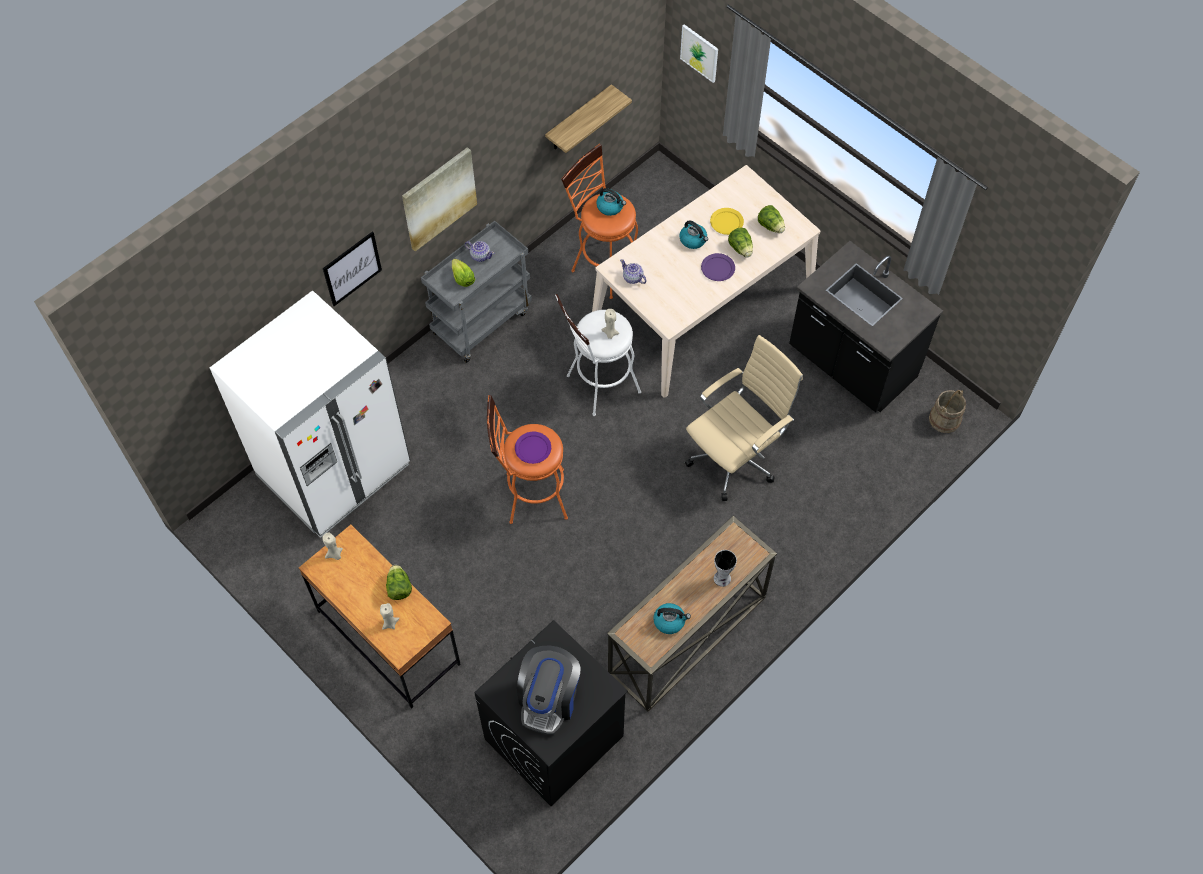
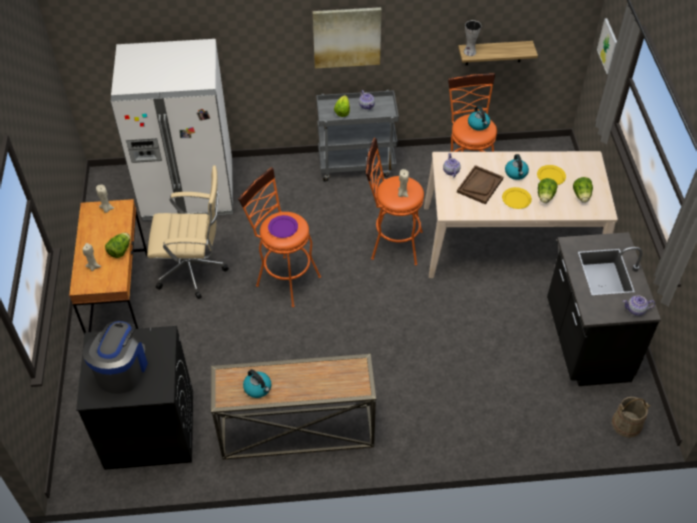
camera: 40 degrees right, 10 degrees down
picture [323,231,382,306] -> none
coffee machine [517,645,581,735] -> coffee machine turned 135 degrees clockwise [82,321,148,394]
white stool [555,294,641,416] -> orange stool [366,138,424,266]
beige office chair [685,335,803,501] -> beige office chair moved to [147,165,229,299]
purple plate [701,253,735,281] -> yellow plate [502,187,532,209]
vase [714,550,737,587] -> vase moved to [464,20,481,56]
none -> brown tray [457,165,503,205]
none -> teapot [623,296,655,316]

